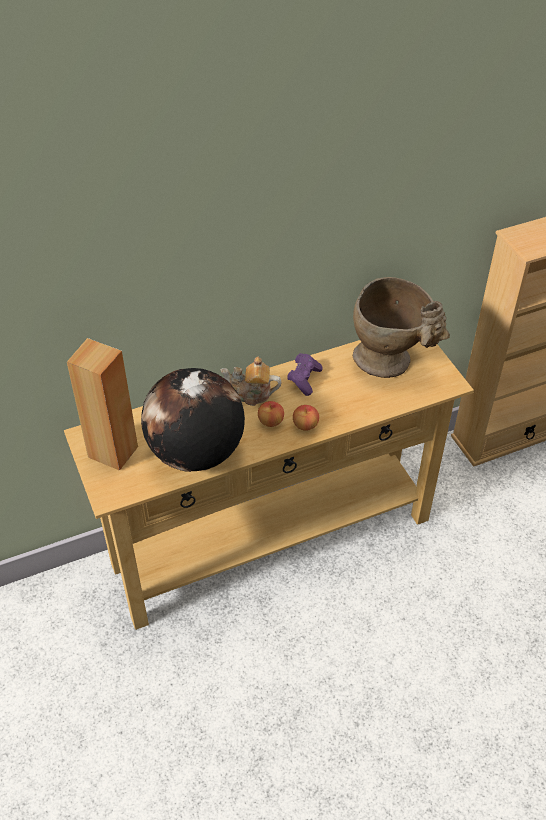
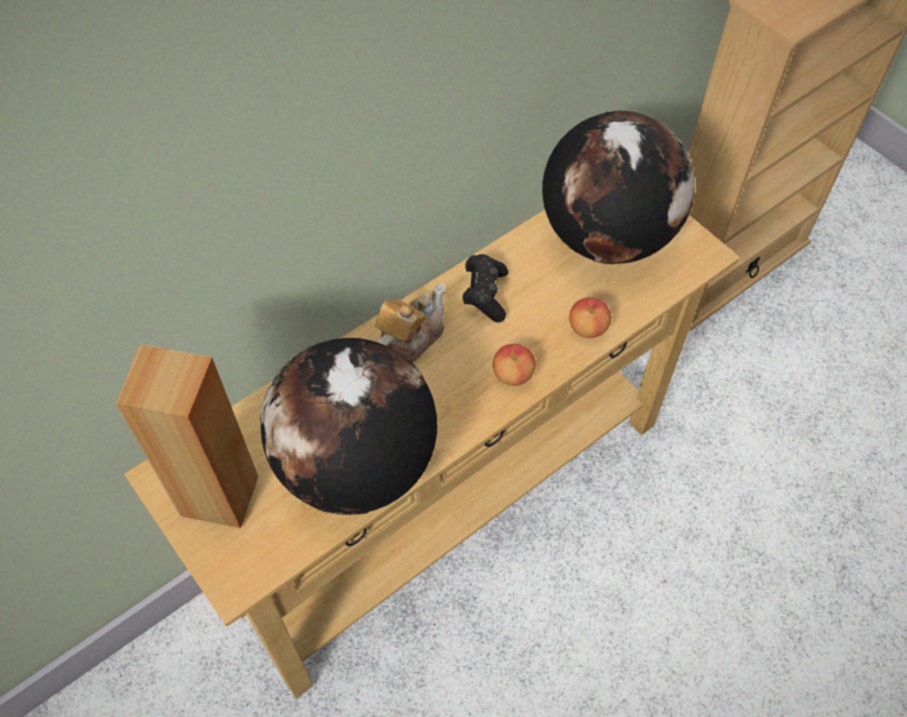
camera: 15 degrees left, 10 degrees up
teapot [220,357,281,406] -> teapot turned 135 degrees clockwise [375,284,446,363]
apple [258,401,284,427] -> apple moved to [569,297,611,338]
purple game controller [287,353,323,396] -> black game controller [463,254,508,323]
beige vase [353,277,450,378] -> globe [542,111,695,264]

